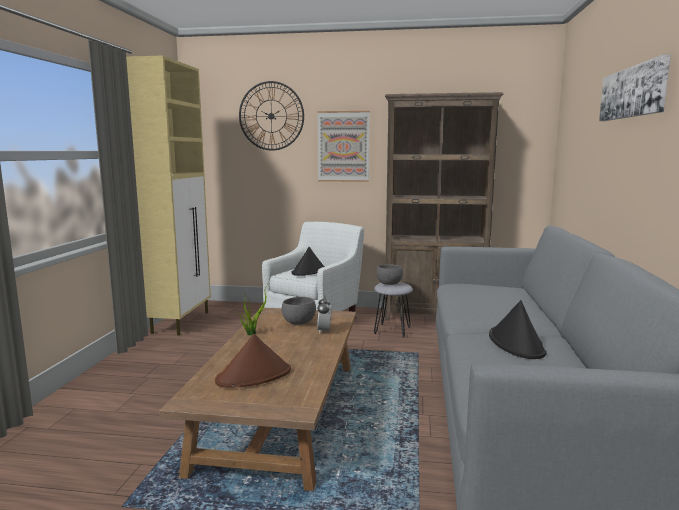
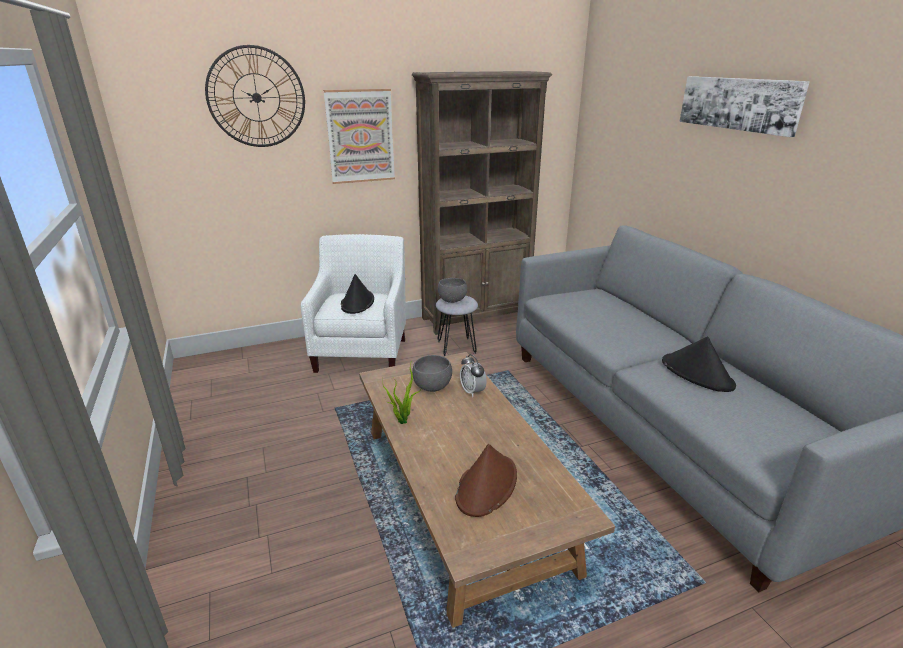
camera: 30 degrees left, 15 degrees up
beige cabinet [126,55,211,335] -> none

